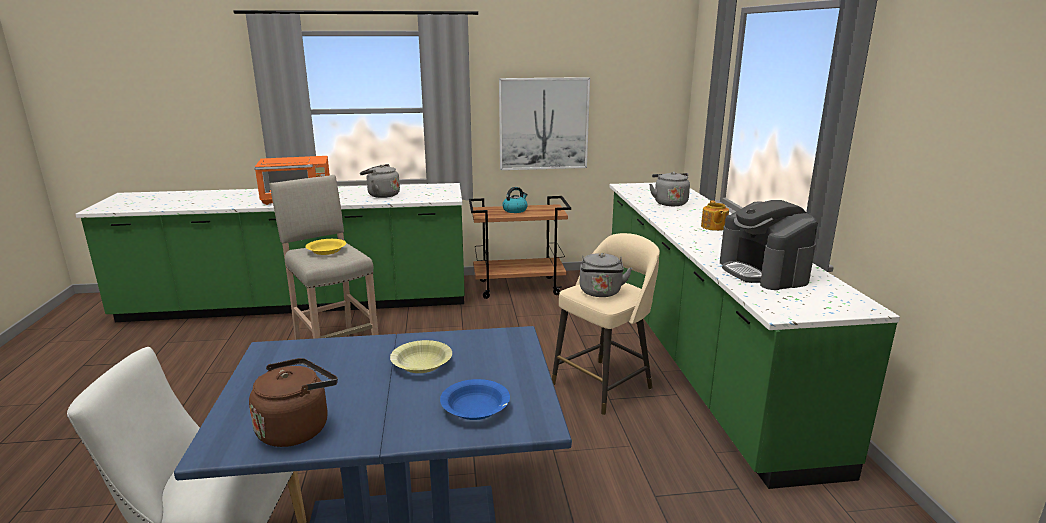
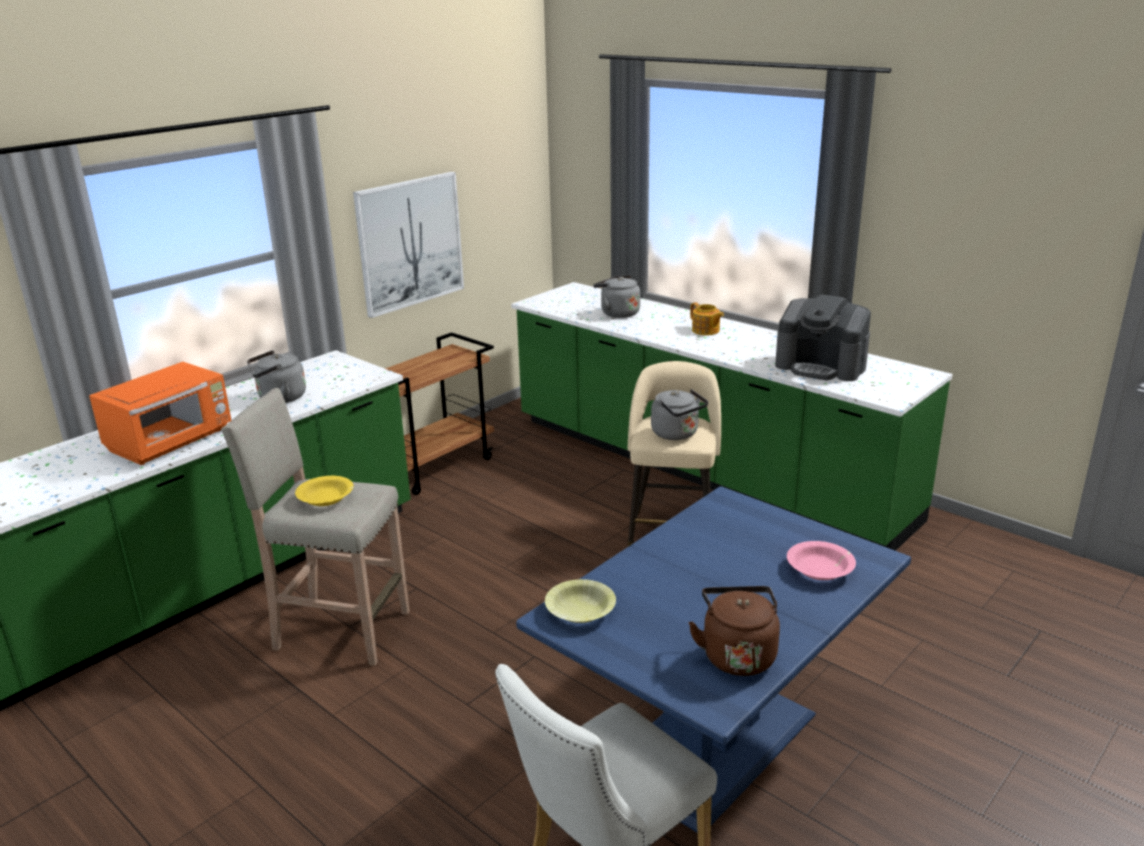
camera: 40 degrees left, 5 degrees up
yellow bowl [390,340,452,373] -> yellow bowl moved to [545,579,616,623]
blue bowl [440,379,510,420] -> pink bowl [787,541,856,580]
kettle [502,187,528,213] -> none

